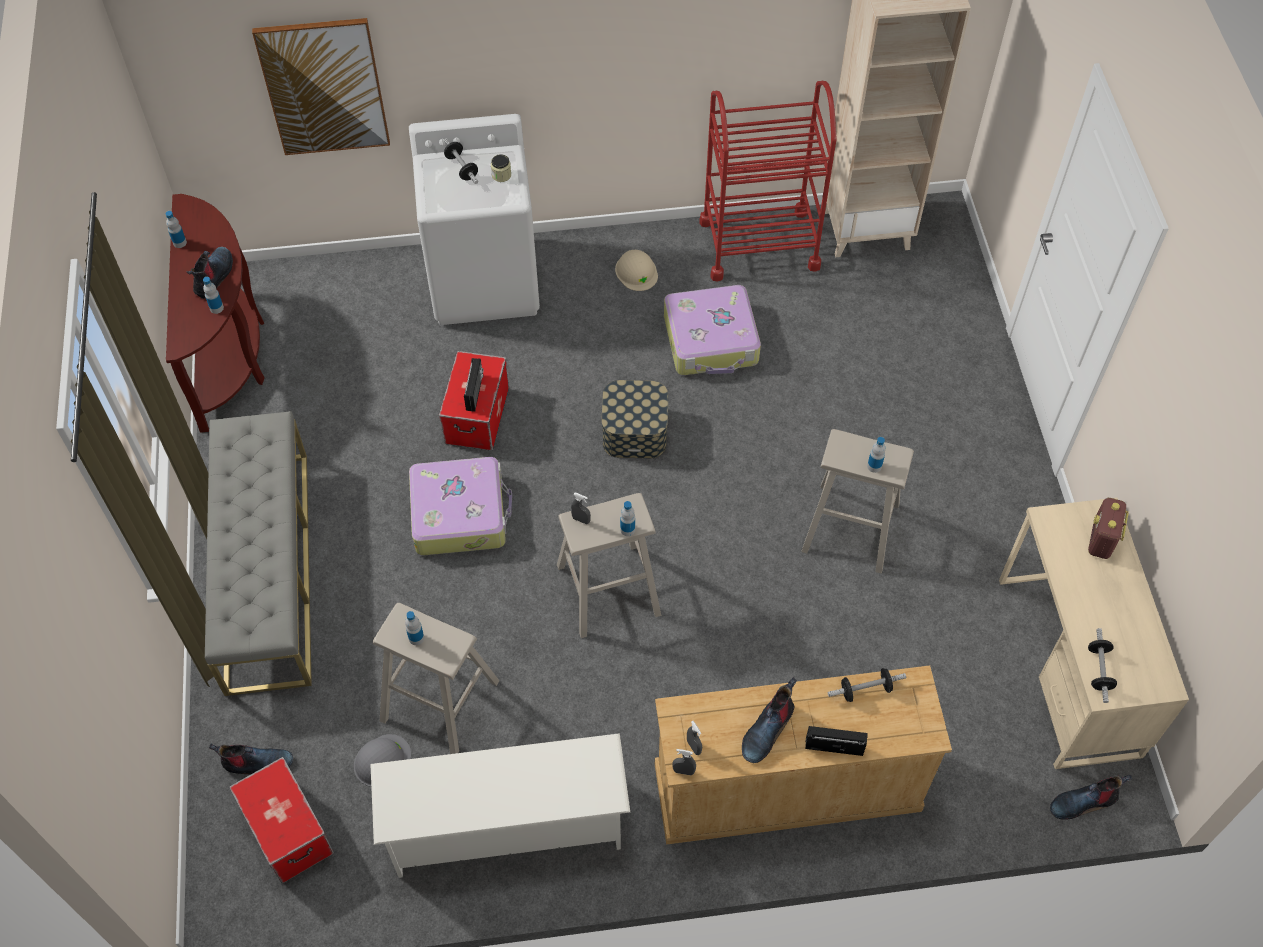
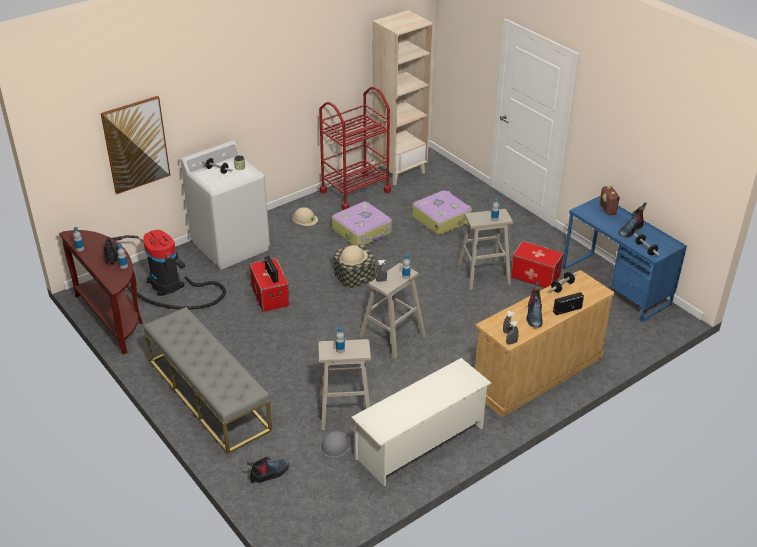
camera: 30 degrees left, 20 degrees down
storage box [229,757,334,883] -> storage box moved to [511,241,564,288]
suitcase [409,457,512,555] -> suitcase moved to [412,190,472,235]
beige desk [999,498,1189,769] -> blue desk [562,196,687,322]
boot [1050,775,1132,819] -> boot moved to [618,203,647,238]
none -> vacuum cleaner [112,230,226,310]
none -> beige hard hat [340,245,368,265]

